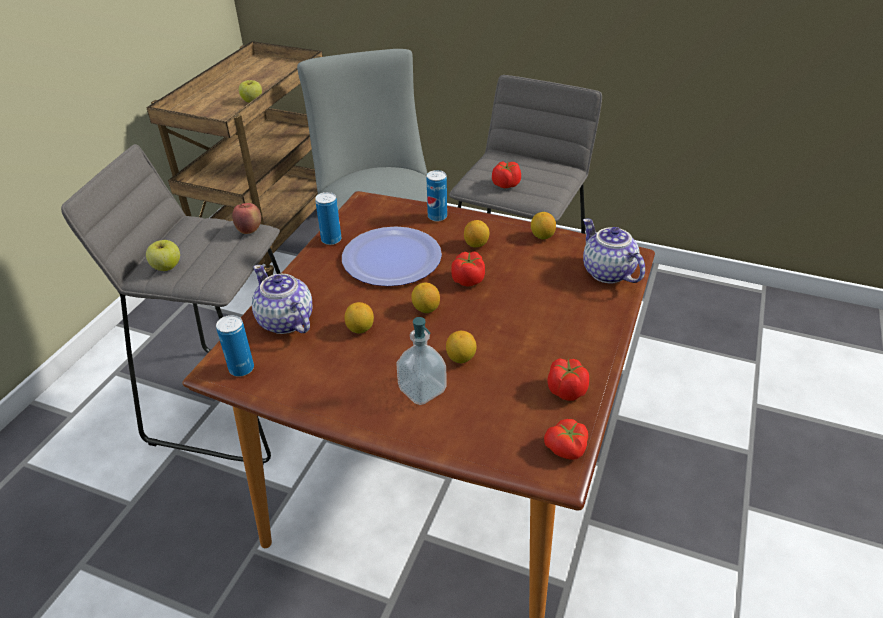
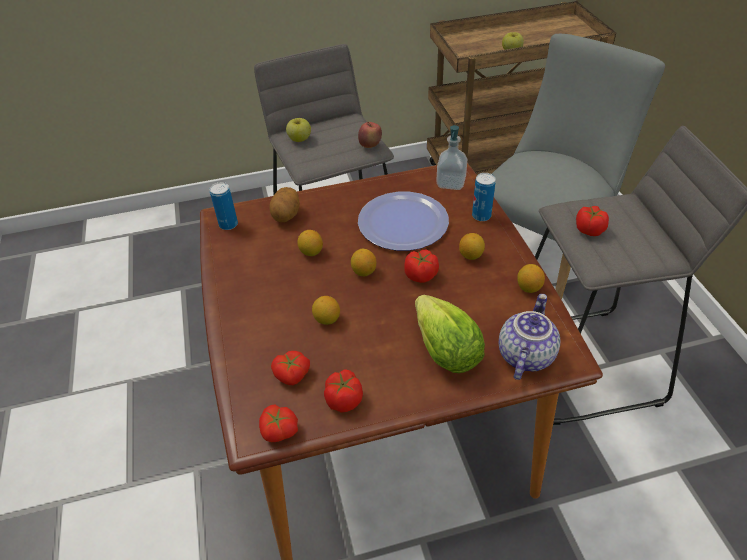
camera: 55 degrees right, 5 degrees up
teapot [252,265,312,334] -> potato [269,187,300,222]
can [315,192,342,245] -> none
soap dispenser [396,317,446,405] -> soap dispenser moved to [436,125,467,190]
none -> tomato [271,351,310,385]
none -> lettuce [415,295,485,373]

